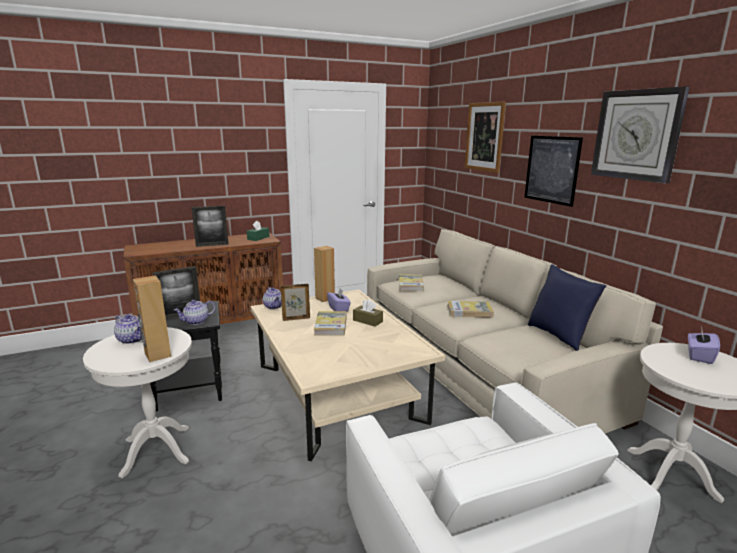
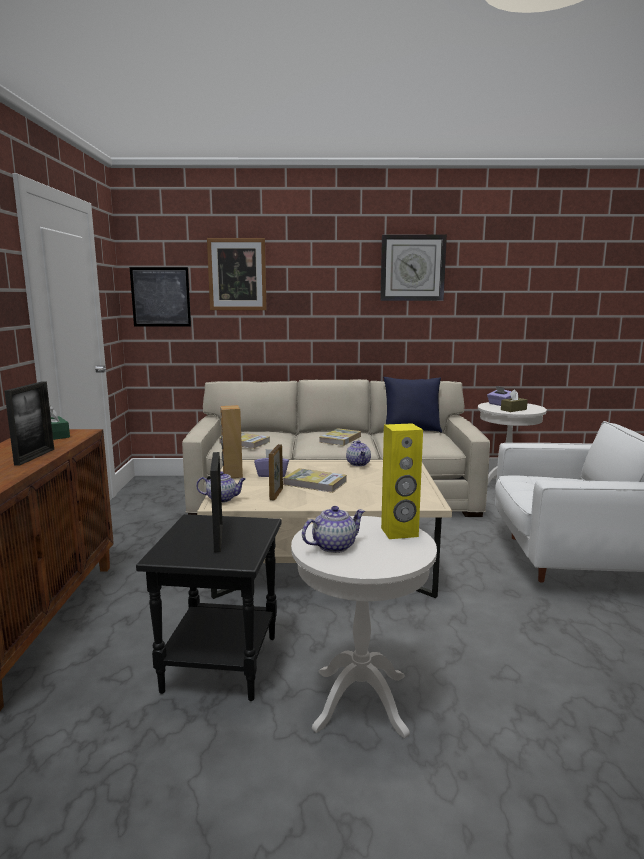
camera: 65 degrees left, 5 degrees down
brown speaker [133,275,171,362] -> yellow speaker [381,423,423,539]
teapot [174,299,215,325] -> teapot moved to [346,440,371,466]
brown tissue box [353,299,383,327] -> brown tissue box moved to [501,389,528,412]
picture [524,136,583,207] -> picture moved to [130,267,191,326]

